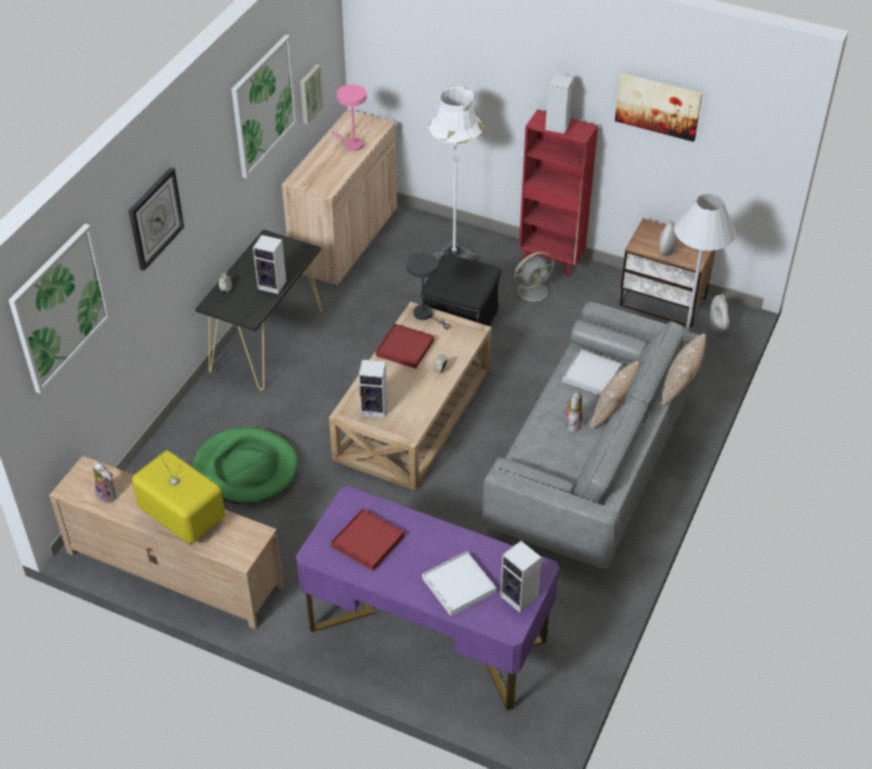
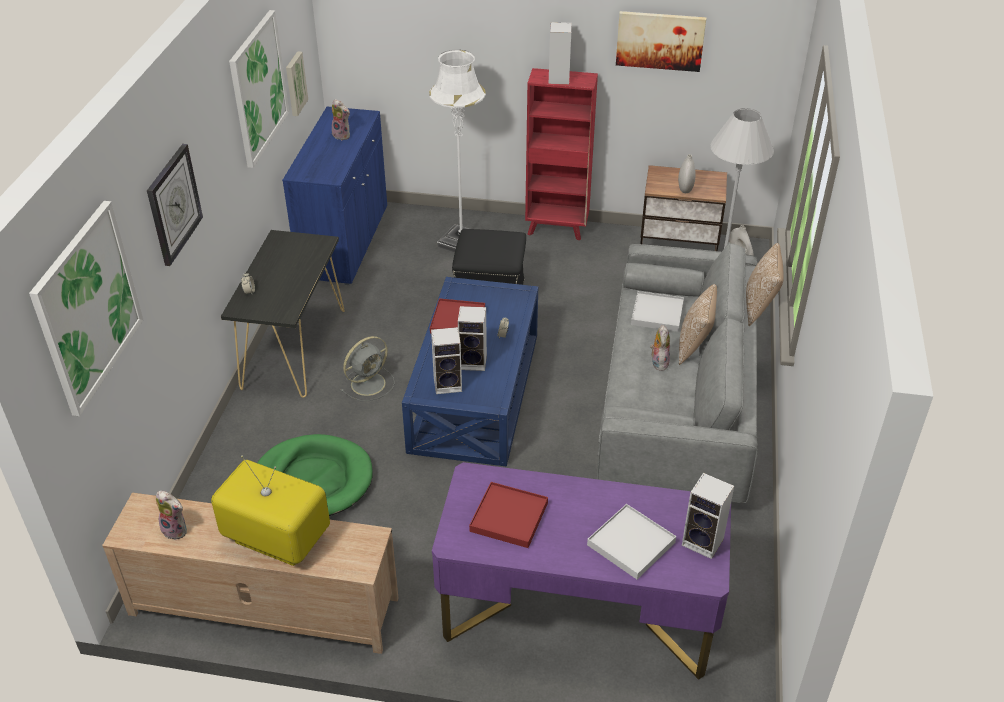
camera: 15 degrees left, 5 degrees down
speaker [253,235,286,294] -> speaker moved to [458,306,487,371]
beige cabinet [282,109,397,286] -> blue cabinet [282,107,387,285]
beige coffee table [329,302,491,490] -> blue coffee table [402,277,538,466]
pink table lamp [331,84,367,151] -> plush toy [332,99,350,140]
grey table lamp [407,252,450,329] -> none
grey fan [509,252,555,306] -> grey fan moved to [341,336,395,401]

